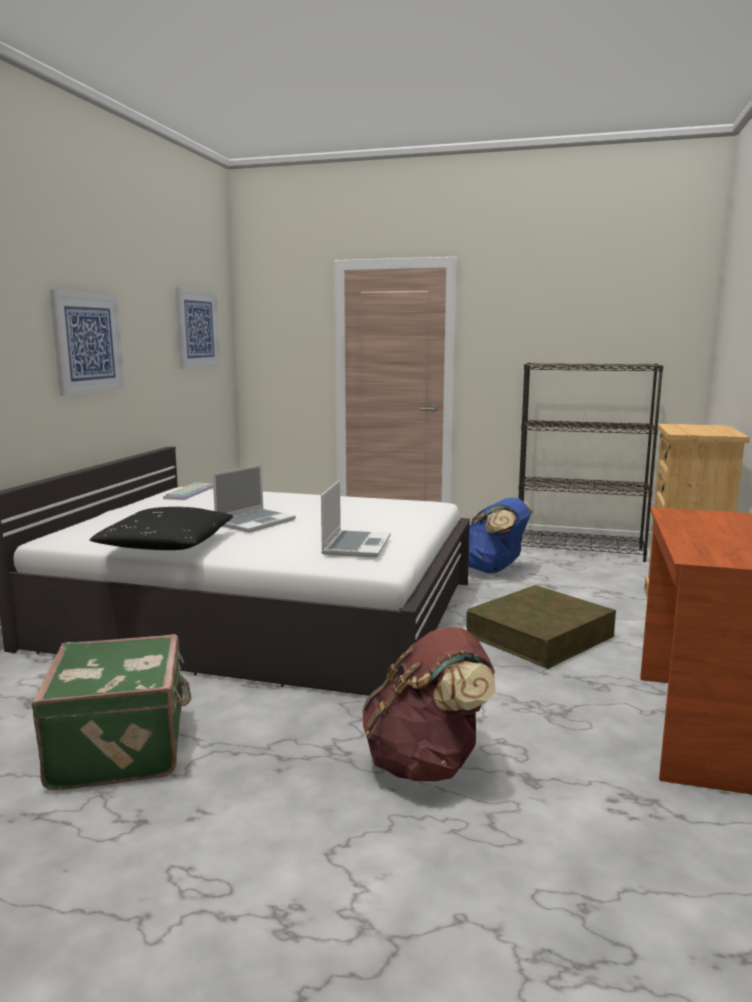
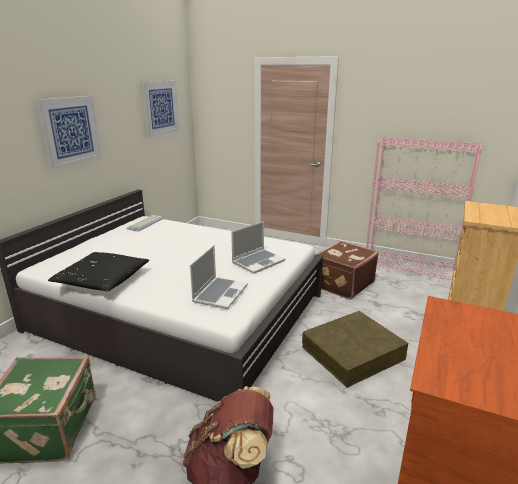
camera: 10 degrees right, 10 degrees up
laptop [213,464,296,533] -> laptop moved to [231,221,285,274]
blue backpack [468,497,533,573] -> brown suitcase [315,240,379,300]
black bookcase [518,363,663,562] -> pink bookcase [366,137,482,280]

